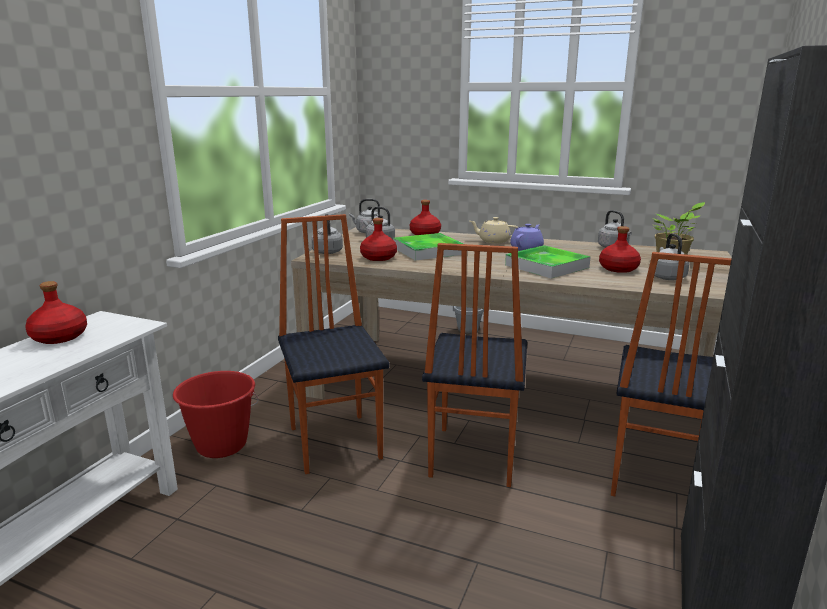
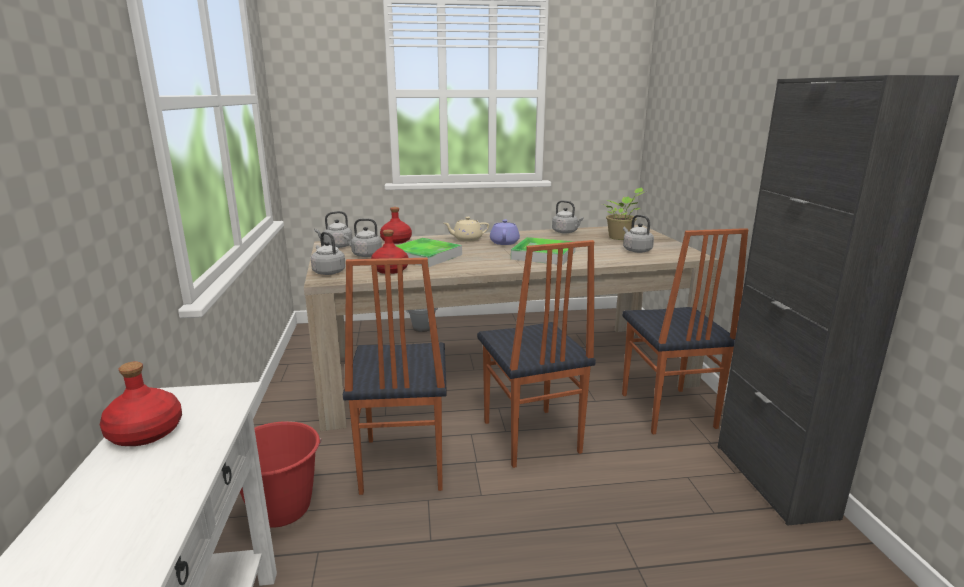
camera: 30 degrees left, 0 degrees up
chair [278,214,389,474] -> chair turned 135 degrees counterclockwise [343,258,447,495]
red bottle [599,226,641,273] -> none

